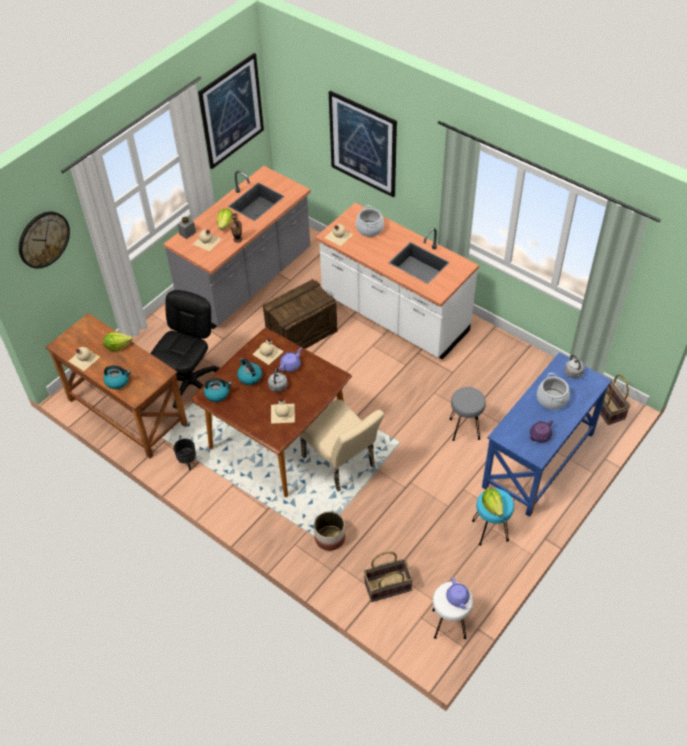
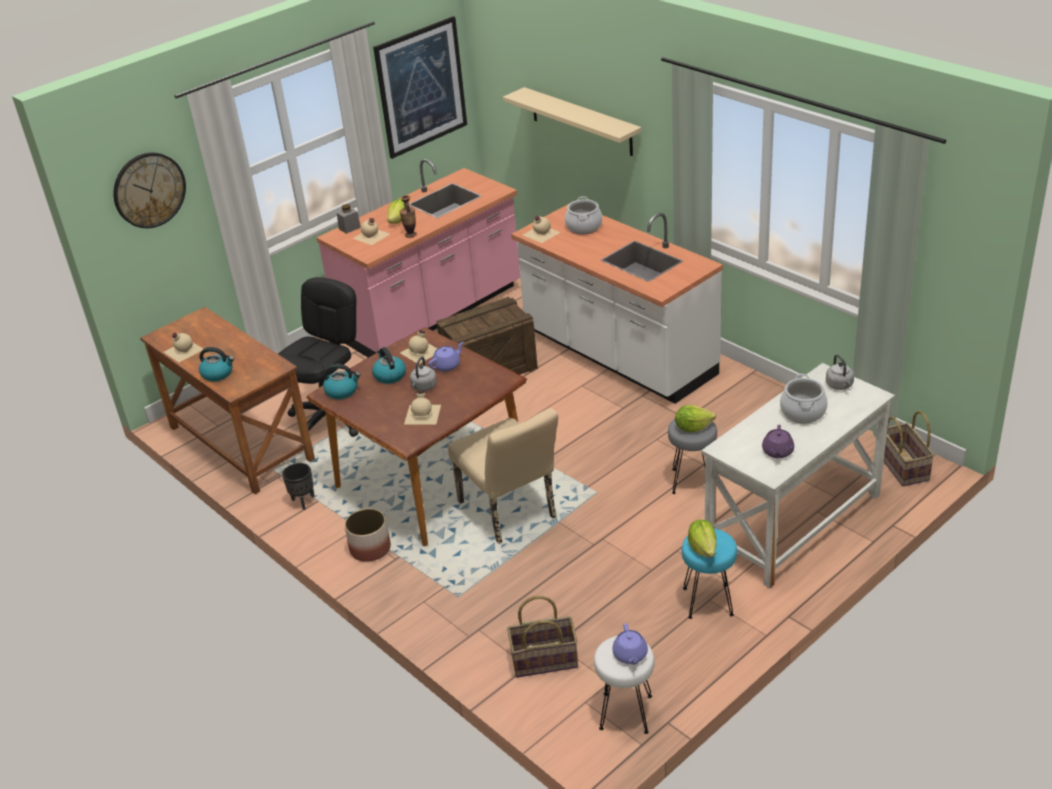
camera: 10 degrees right, 15 degrees down
lettuce [103,332,133,351] -> lettuce moved to [675,405,716,432]
grey counter [164,166,311,329] -> pink counter [316,159,520,357]
planter [314,512,345,551] -> planter moved to [344,508,391,562]
picture [329,90,397,198] -> beige shelf [503,87,642,156]
blue desk [482,352,612,517] -> white desk [701,363,895,588]
purple teapot [530,420,553,443] -> purple teapot turned 45 degrees counterclockwise [762,425,794,458]

